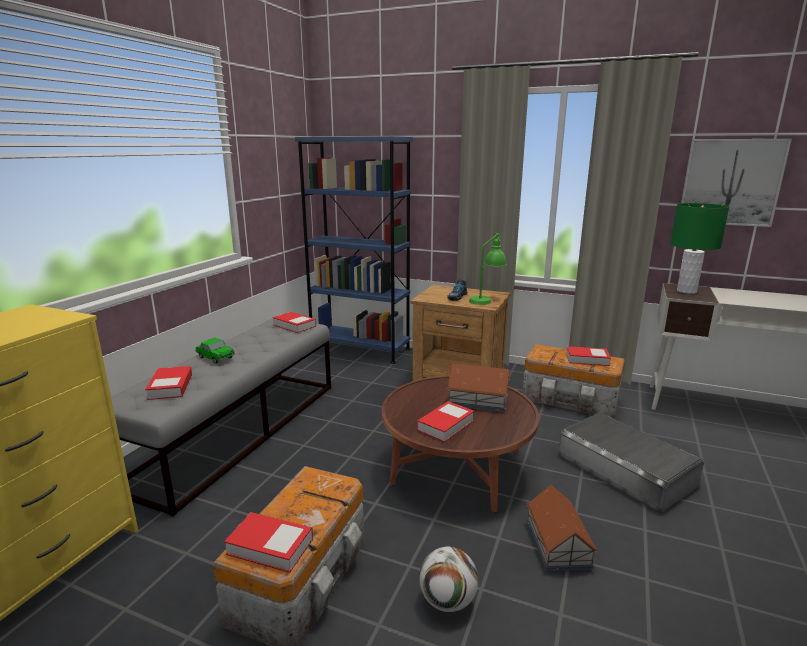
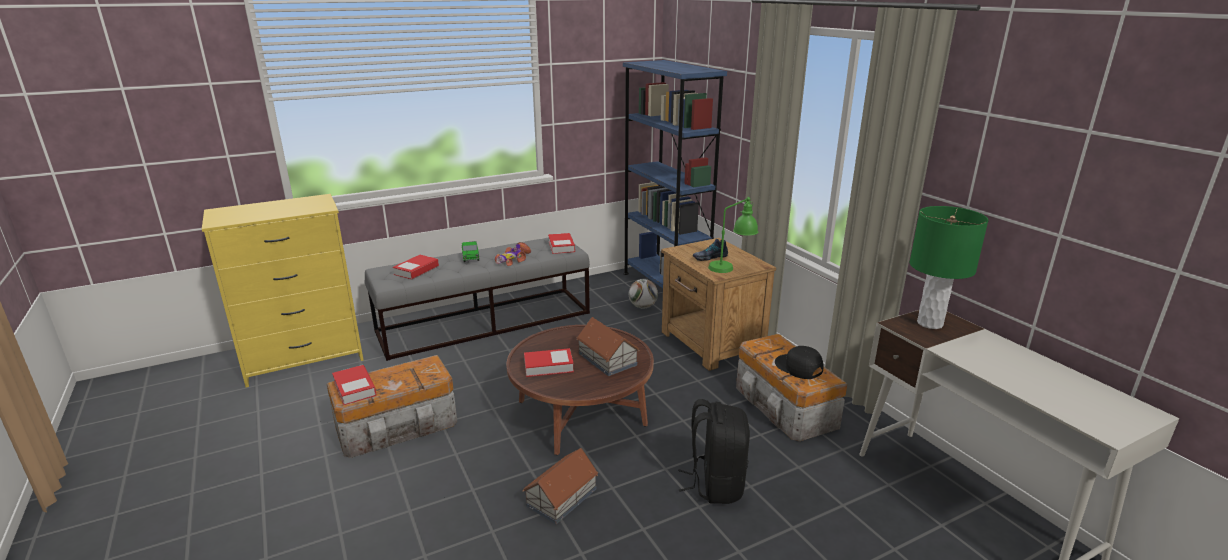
camera: 40 degrees right, 5 degrees up
football [419,547,478,612] -> football moved to [629,279,658,308]
grey storage box [558,412,704,514] -> black backpack [678,399,750,504]
book [567,346,611,366] -> black cap [775,346,823,379]
picture [681,139,792,227] -> none
none -> toy car [495,242,531,266]

